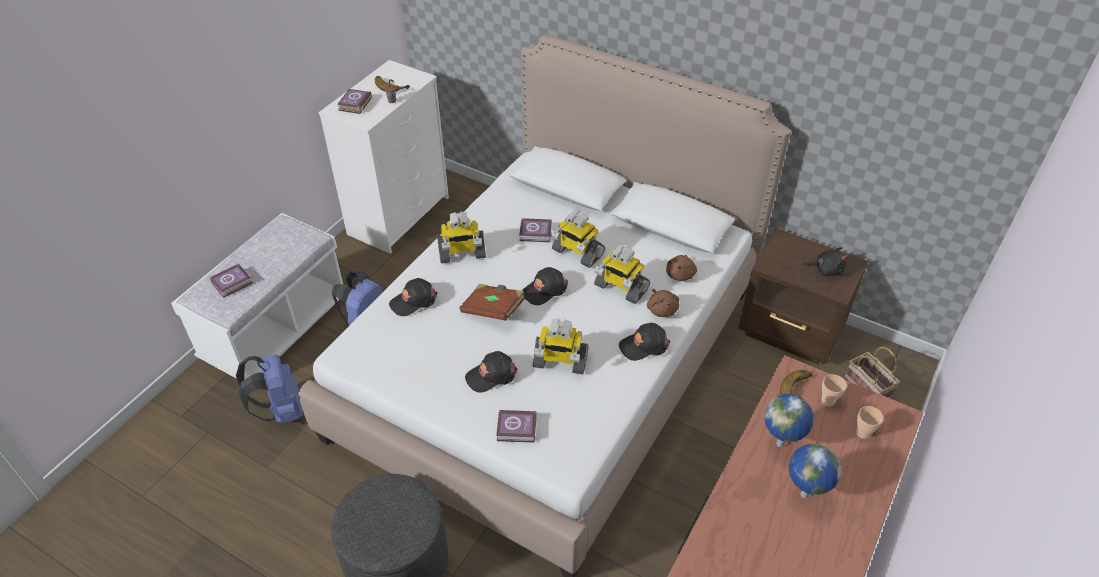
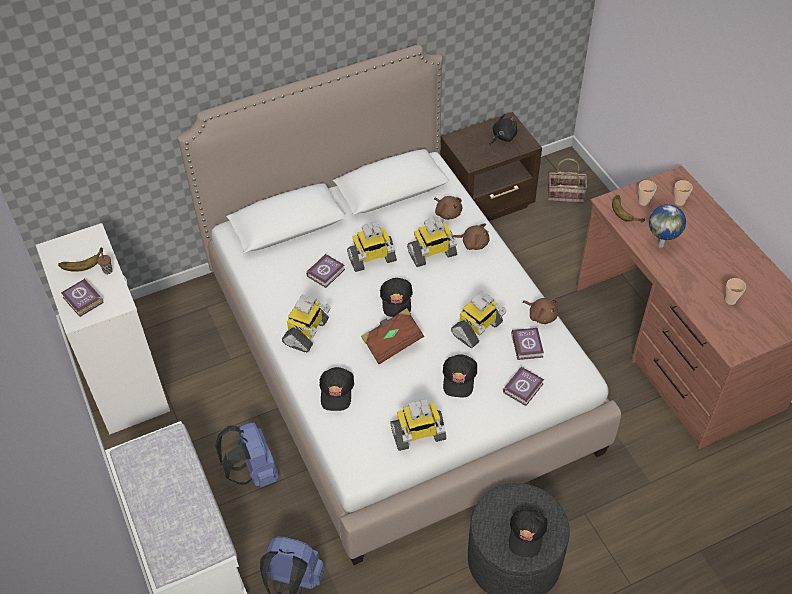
camera: 55 degrees left, 5 degrees up
book [210,264,253,298] -> book moved to [511,328,544,360]
black cap [619,323,670,361] -> black cap moved to [509,508,548,557]
globe [789,444,841,498] -> none
none -> toy robot [391,399,446,451]
none -> brown plush toy [523,298,558,324]
none -> cup [725,278,746,305]

